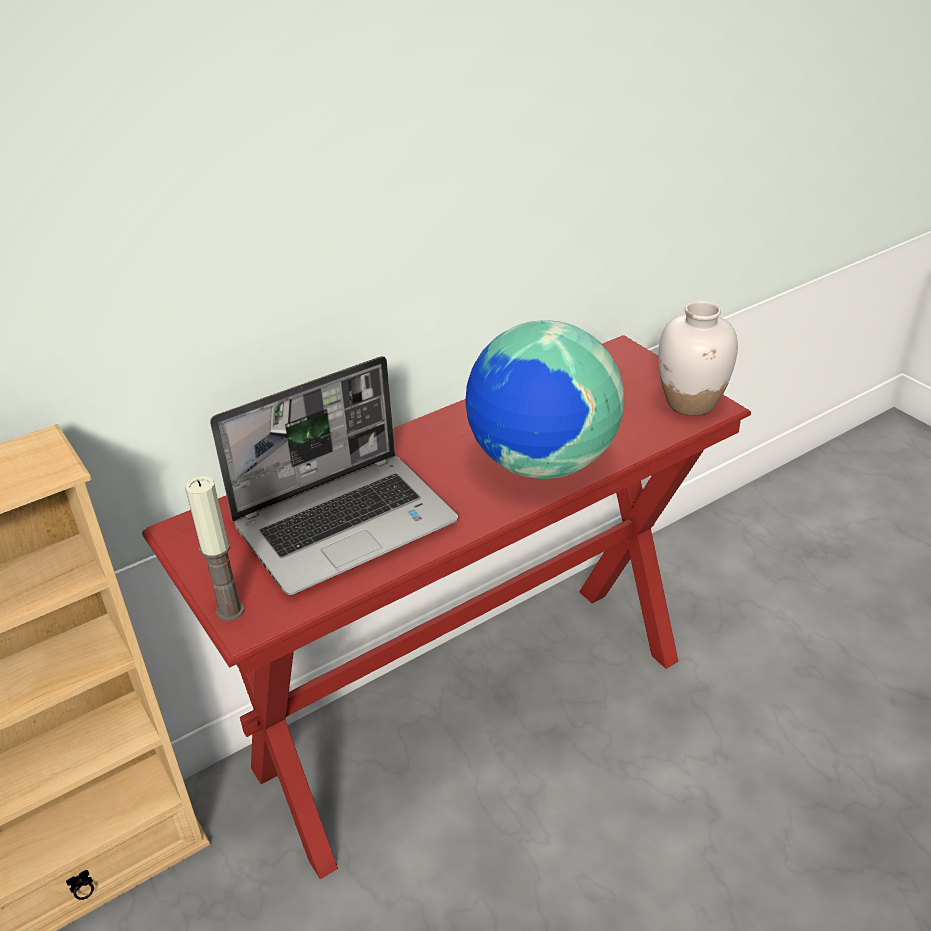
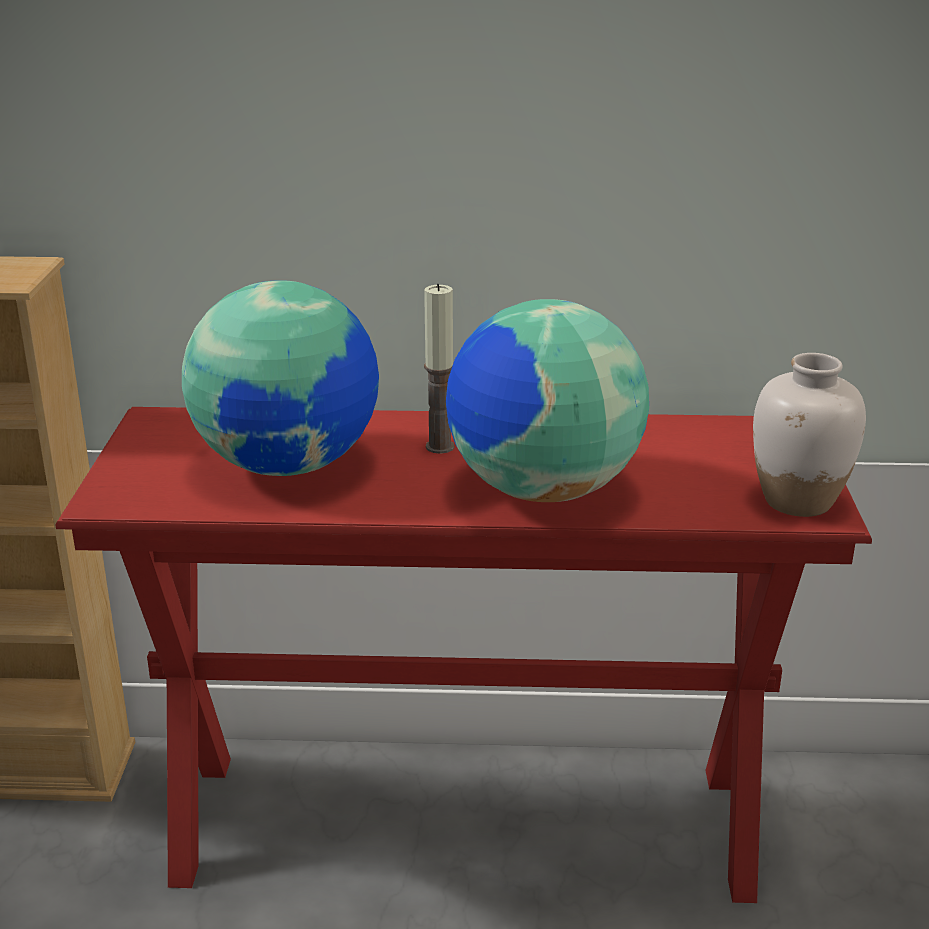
camera: 35 degrees right, 10 degrees down
candle [185,476,244,621] -> candle moved to [424,284,455,454]
laptop [210,356,458,595] -> globe [182,280,379,476]

